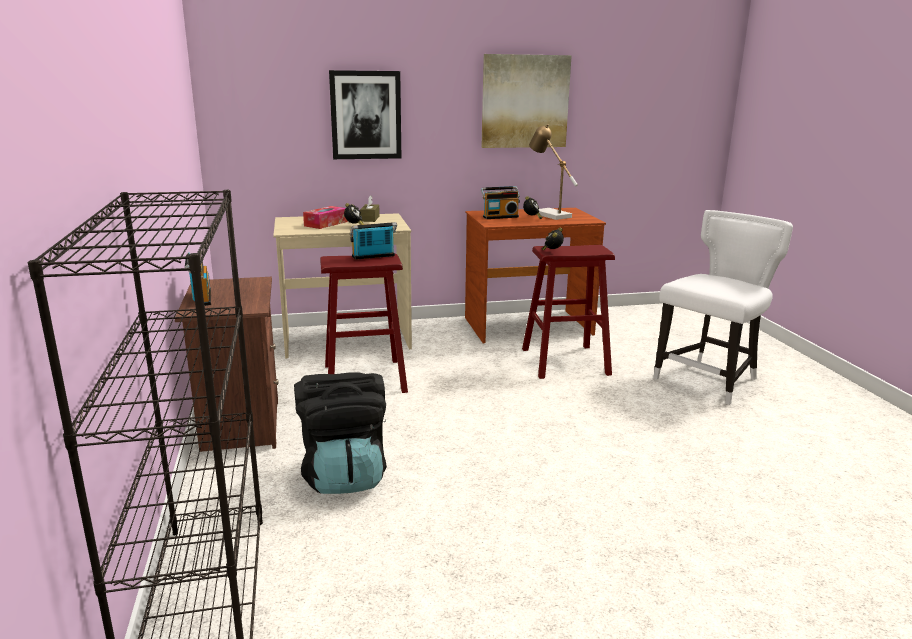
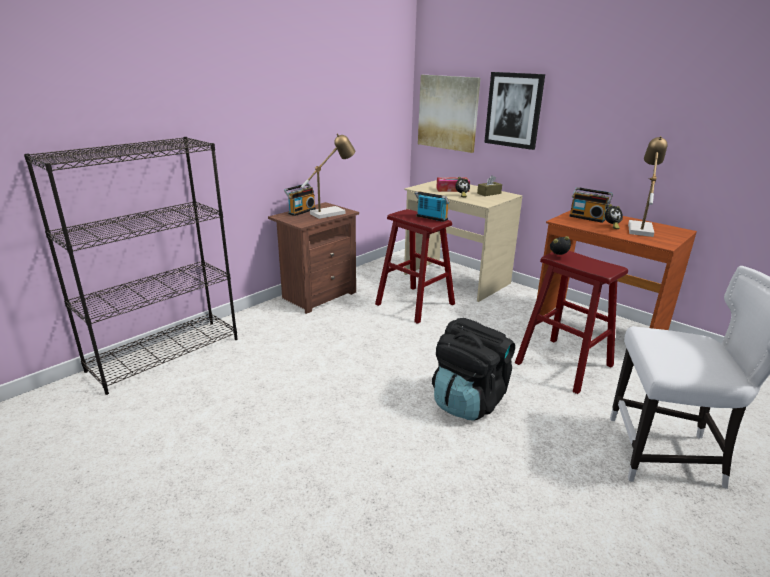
camera: 55 degrees right, 5 degrees up
black backpack [294,372,387,494] -> black backpack moved to [432,318,515,421]
picture [481,54,572,148] -> picture moved to [418,75,481,153]
none -> table lamp [301,133,355,219]

